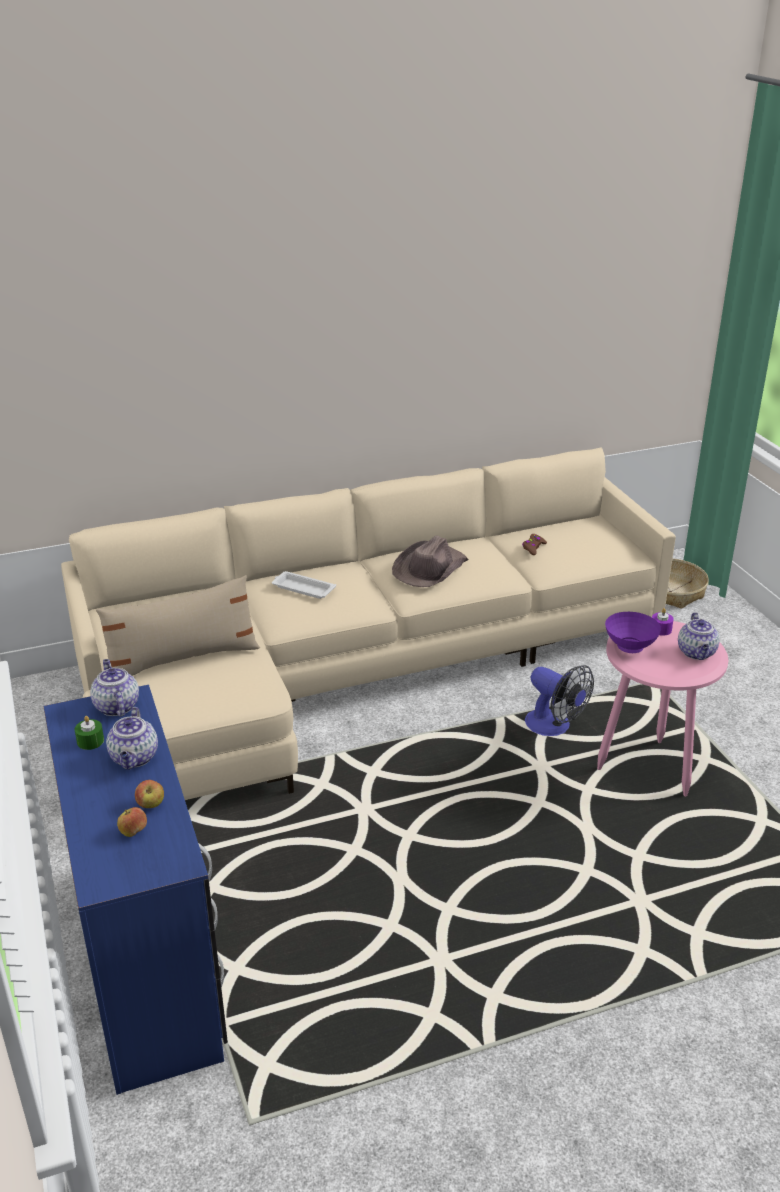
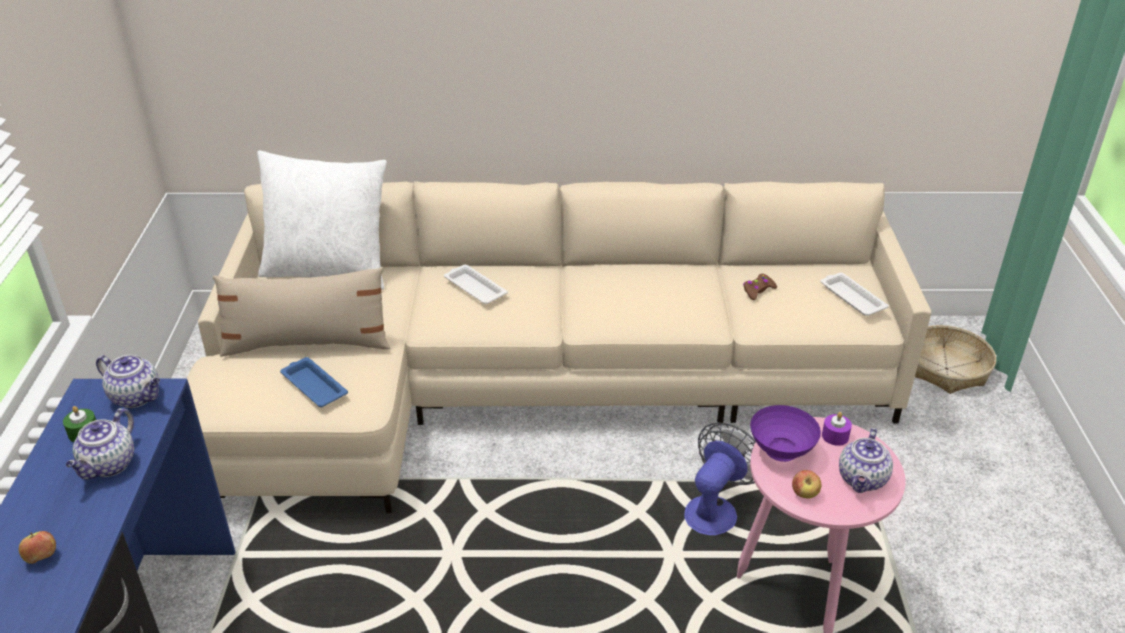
camera: 20 degrees right, 5 degrees up
teapot [90,659,139,717] -> teapot turned 120 degrees clockwise [96,355,160,408]
apple [135,780,164,808] -> apple moved to [792,470,821,499]
brown hat [392,536,469,587] -> none
fan [525,665,594,736] -> fan turned 120 degrees counterclockwise [684,423,756,535]
none -> white pillow [257,151,387,290]
none -> blue tray [280,357,348,407]
none -> white tray [820,273,889,316]

